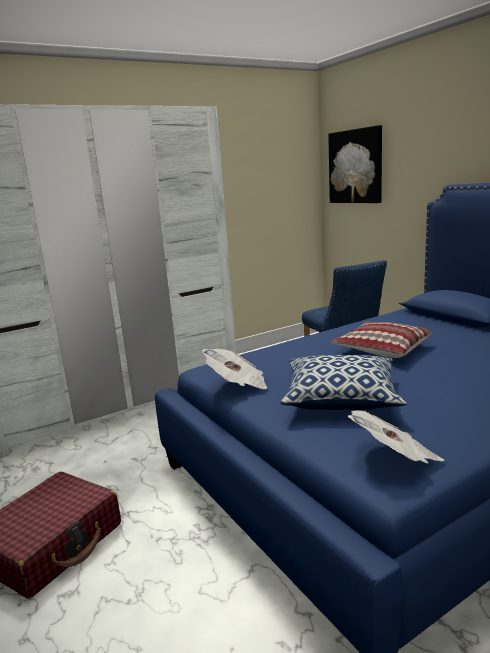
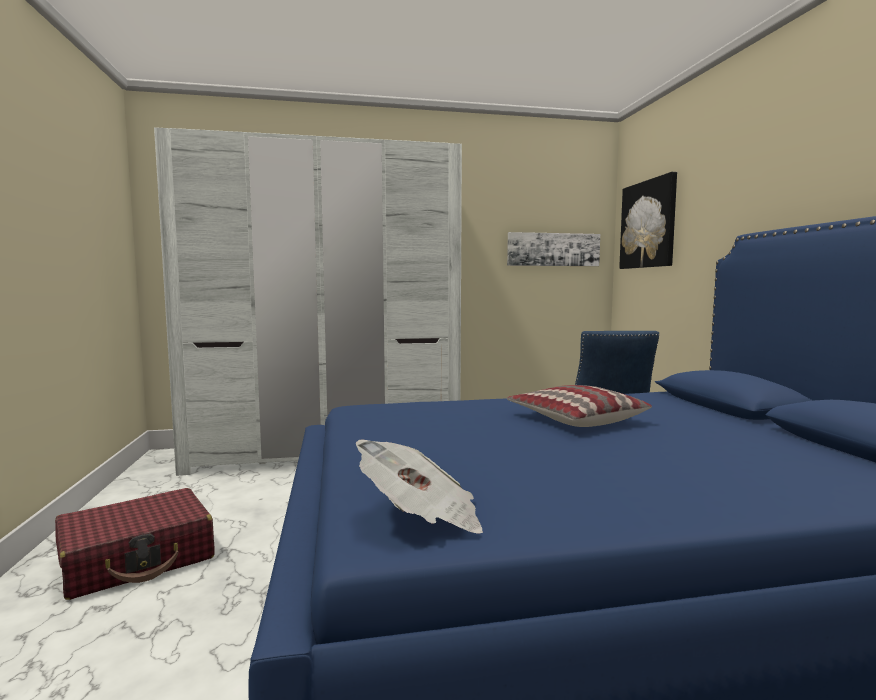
camera: 20 degrees right, 10 degrees down
newspaper [202,349,267,389] -> none
pillow [281,355,407,410] -> none
none -> picture [507,232,600,266]

